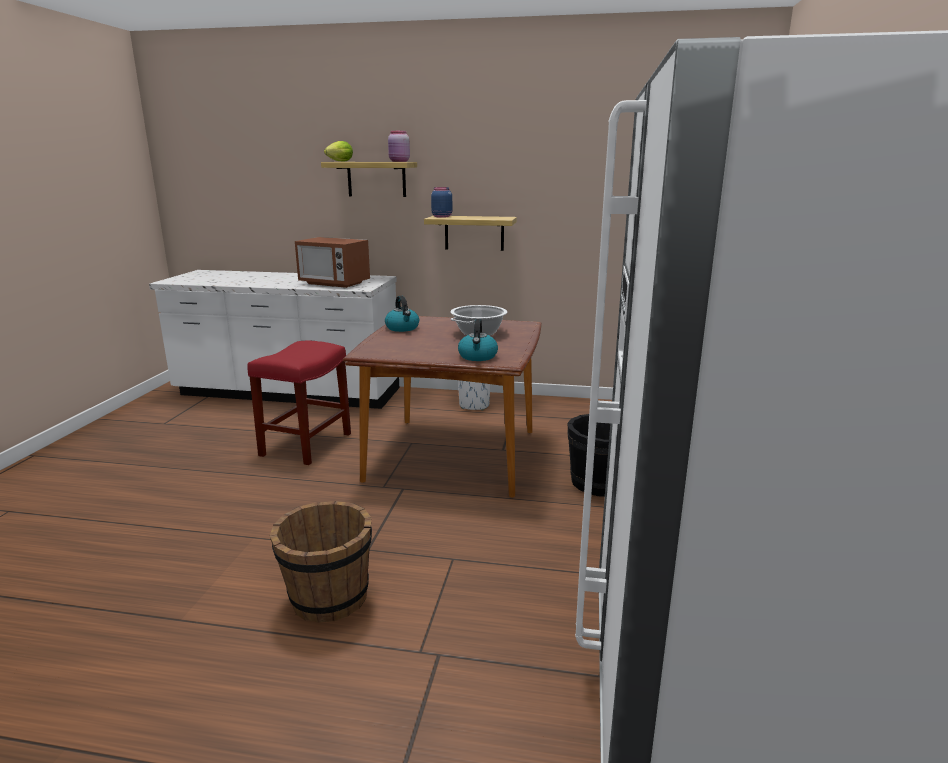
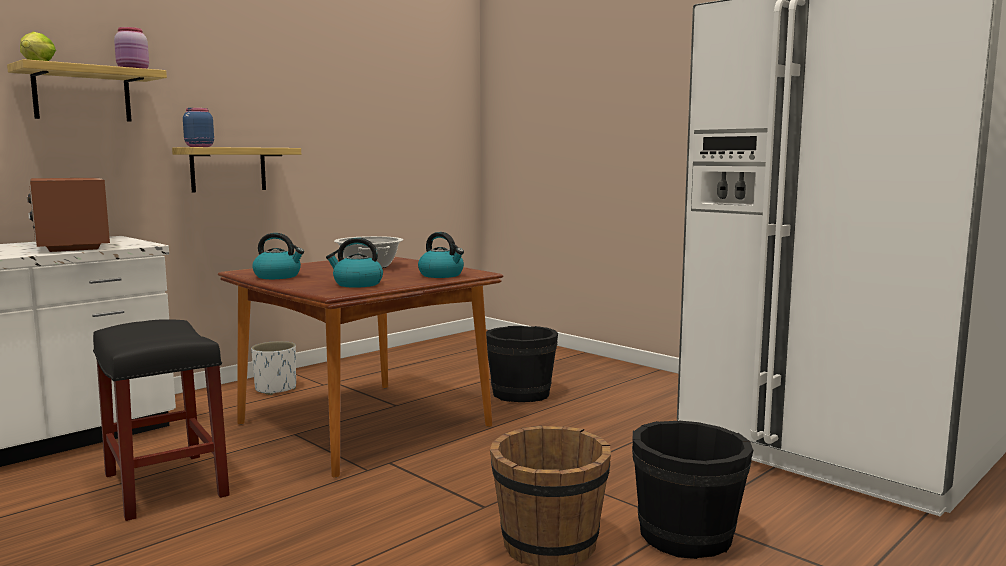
camera: 55 degrees left, 10 degrees down
red stool [247,341,351,465] -> black stool [93,319,230,521]
microwave [295,237,370,288] -> microwave turned 90 degrees clockwise [27,178,110,252]
none -> kettle [326,238,383,288]
none -> black bucket [632,420,754,559]

